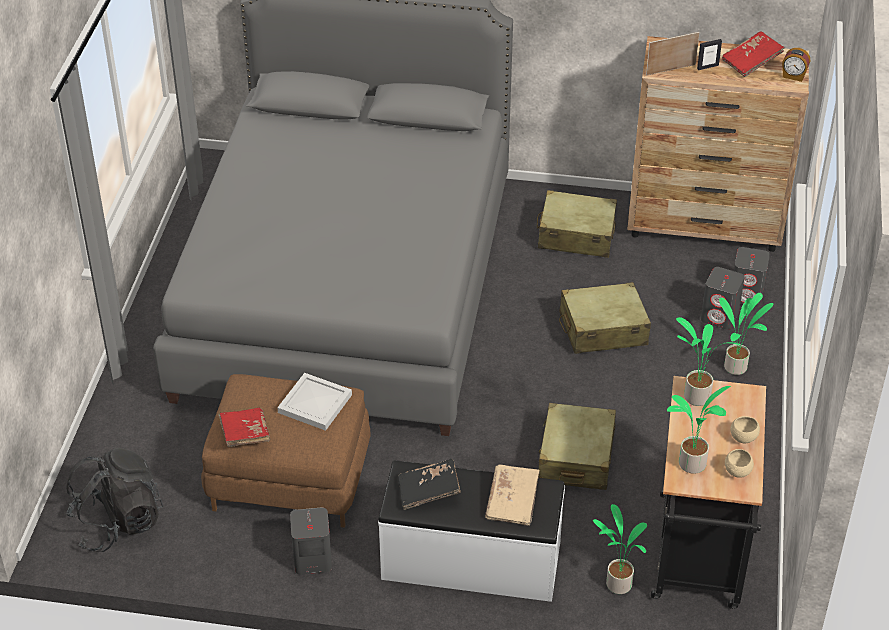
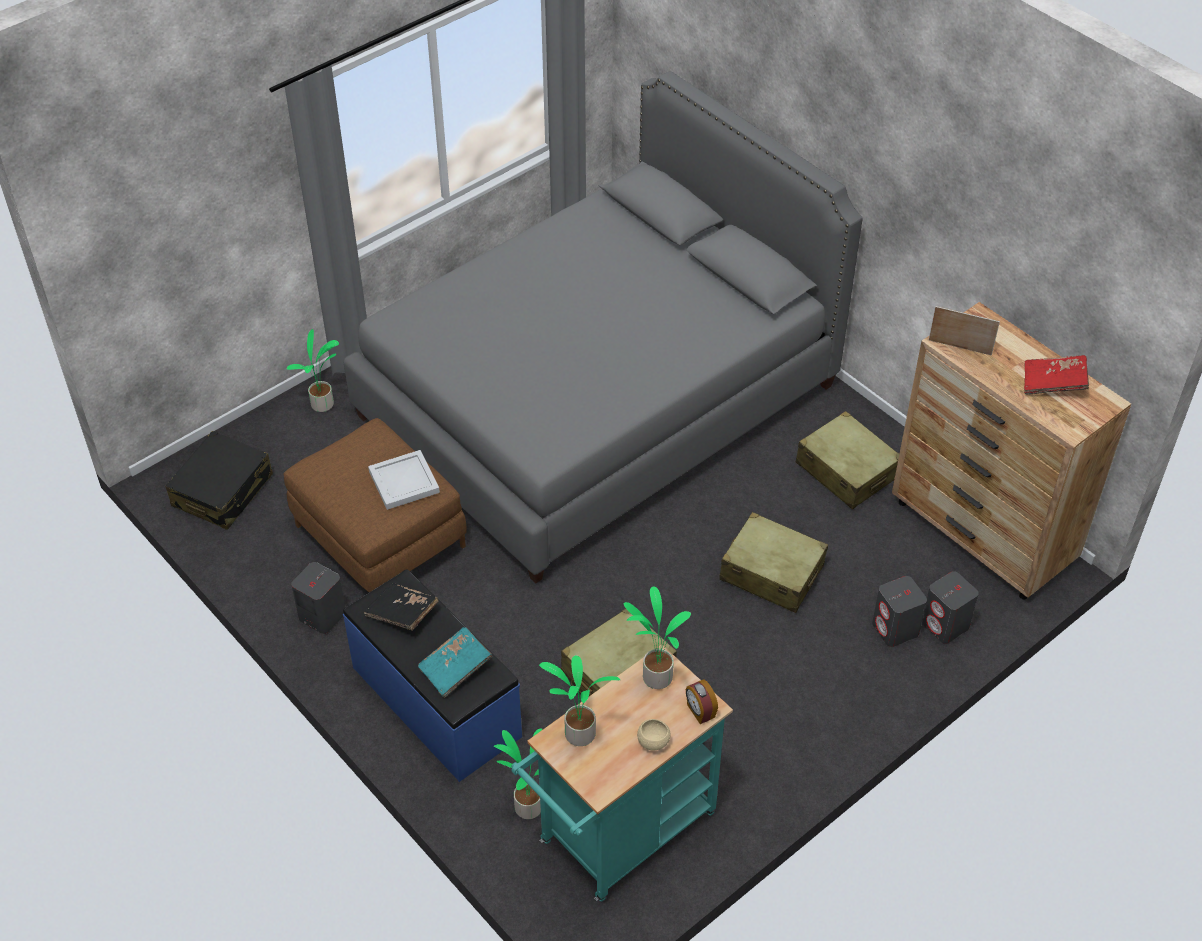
camera: 40 degrees right, 5 degrees up
black backpack [66,448,163,552] -> black suitcase [165,431,273,530]
red book [219,408,270,447] -> none
white bench [378,460,565,602] -> blue bench [343,569,522,782]
beige book [485,464,540,526] -> turquoise book [418,627,492,698]
black cart [651,376,766,609] -> turquoise cart [511,644,733,902]
picture frame [697,39,722,70] -> none
potted plant [719,293,773,375] -> potted plant moved to [286,329,339,412]
beige bowl [725,449,754,478] -> none
alarm clock [782,48,810,82] -> alarm clock moved to [686,679,718,724]

